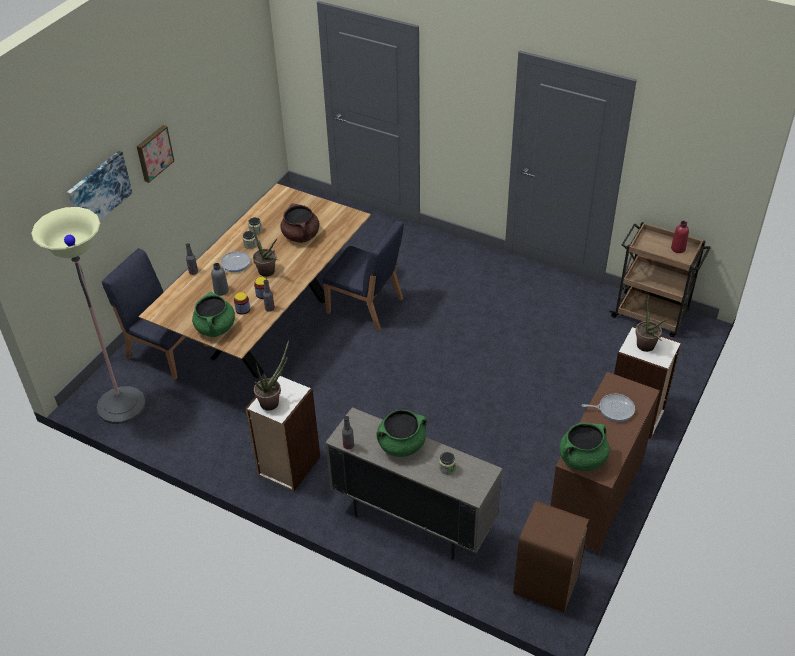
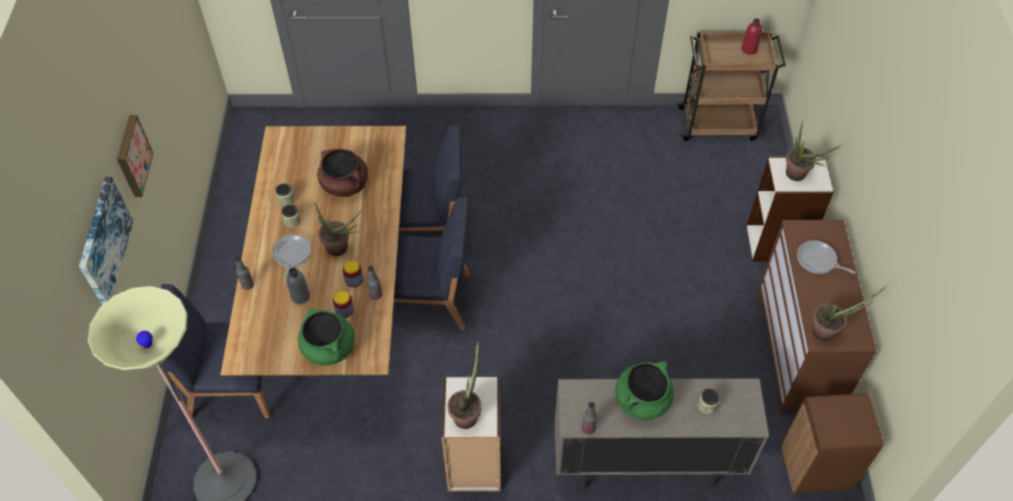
camera: 30 degrees left, 10 degrees up
green cooking pot [559,422,610,471] -> potted plant [812,285,887,341]
frying pan [582,394,635,422] -> frying pan turned 120 degrees counterclockwise [797,240,856,274]
none -> blue chair [392,197,470,330]

